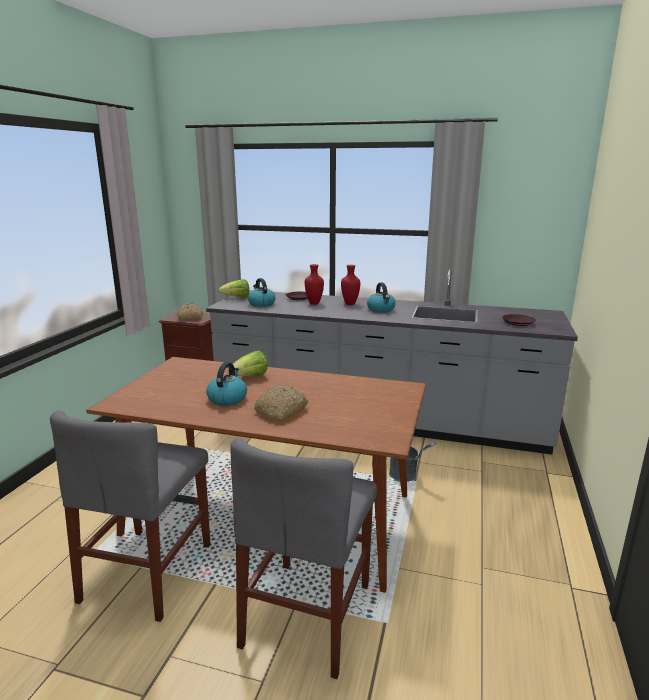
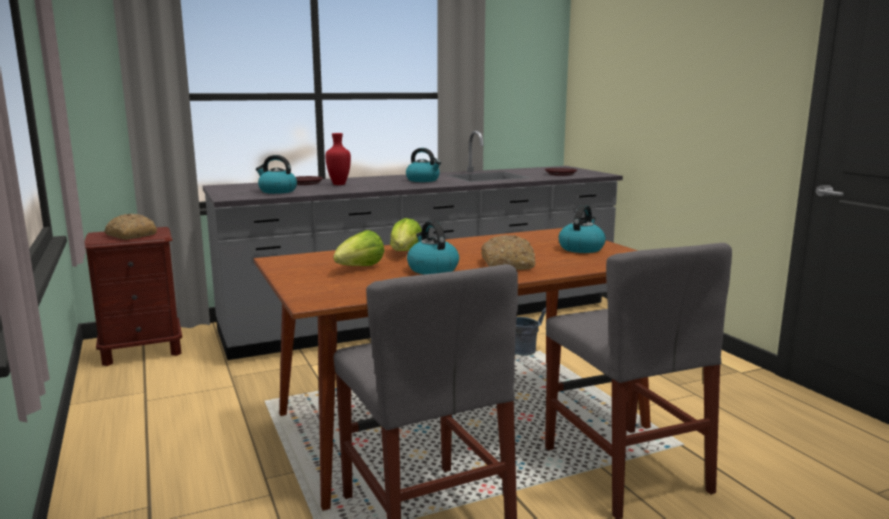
camera: 40 degrees left, 5 degrees down
lettuce [218,279,249,298] -> lettuce moved to [333,230,385,266]
red vase [341,265,360,305] -> none
none -> kettle [559,205,606,253]

